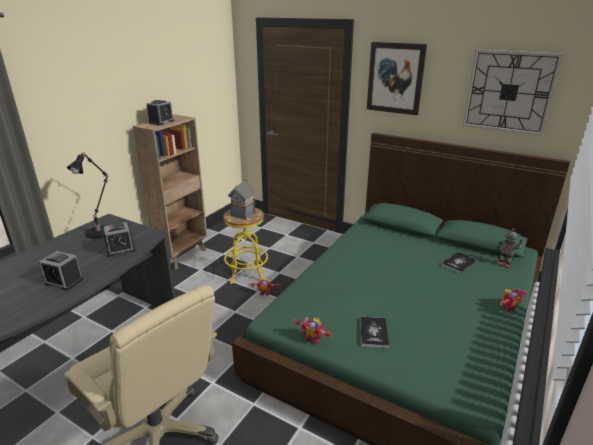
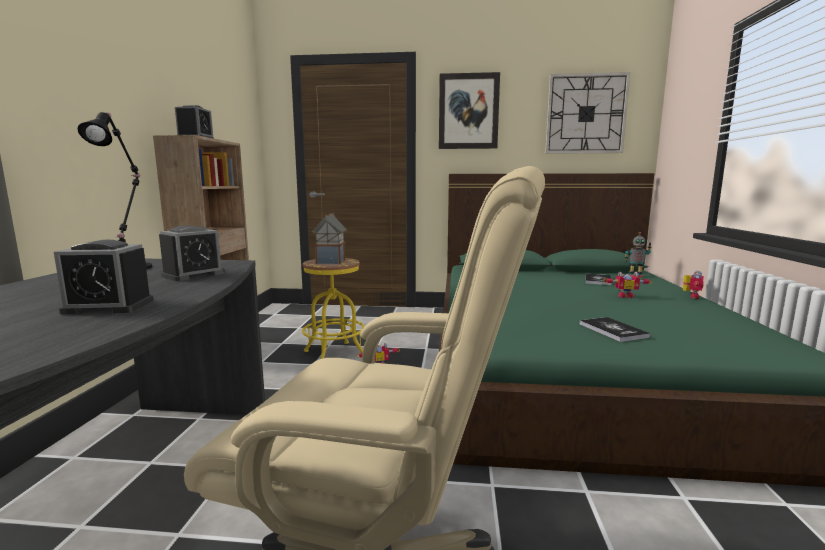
camera: 25 degrees left, 15 degrees down
toy robot [293,317,333,344] -> toy robot moved to [603,271,652,298]

